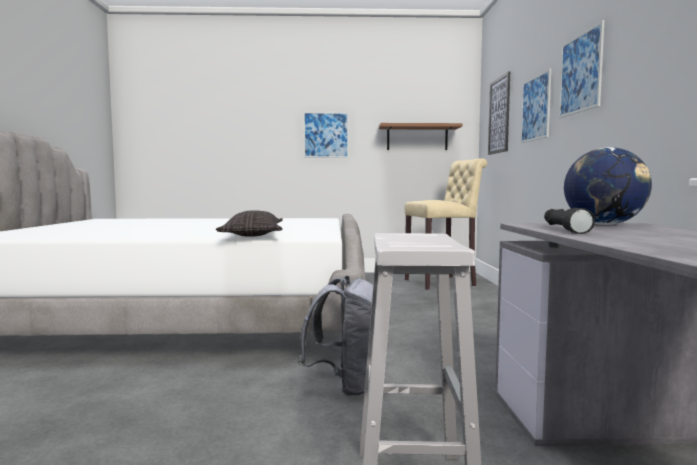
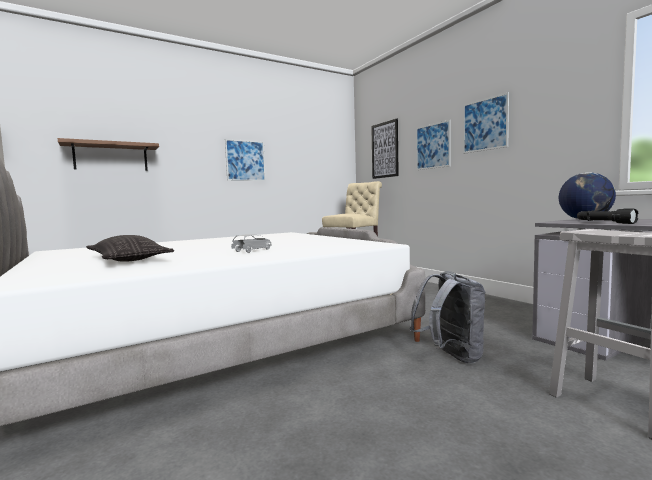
camera: 30 degrees left, 0 degrees up
pillow [216,210,283,237] -> pillow moved to [86,235,174,262]
brown shelf [378,123,462,150] -> brown shelf moved to [58,138,159,171]
none -> grey toy car [231,234,271,253]

